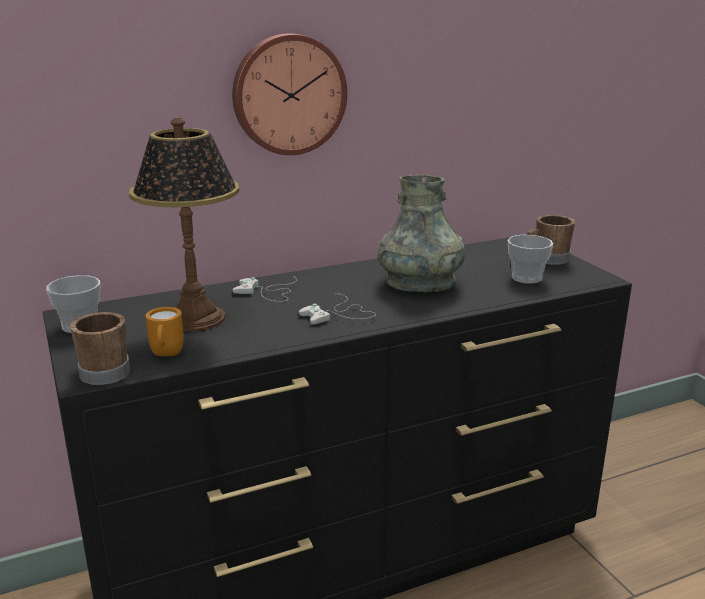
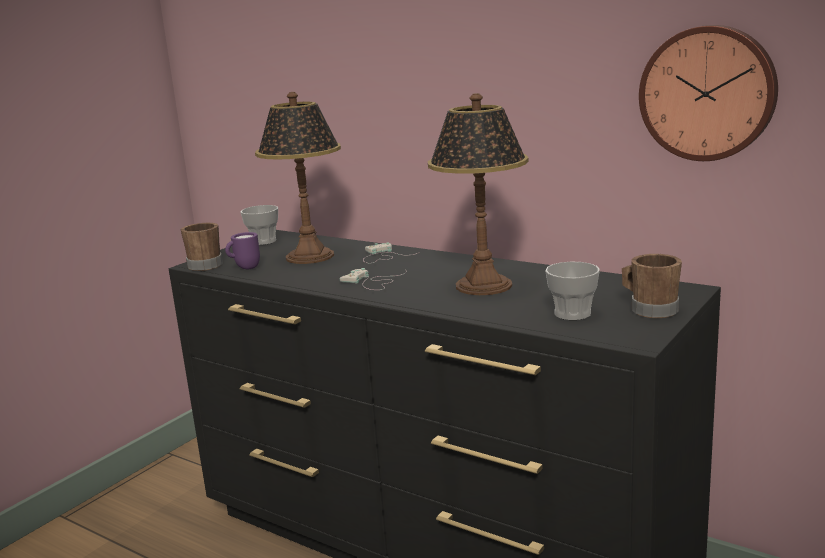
camera: 60 degrees right, 5 degrees down
orange mug [146,307,184,356] -> purple mug [225,232,260,269]
wall clock [232,33,347,155] -> wall clock moved to [639,25,778,161]
grey vase [377,175,465,292] -> table lamp [428,93,529,295]

